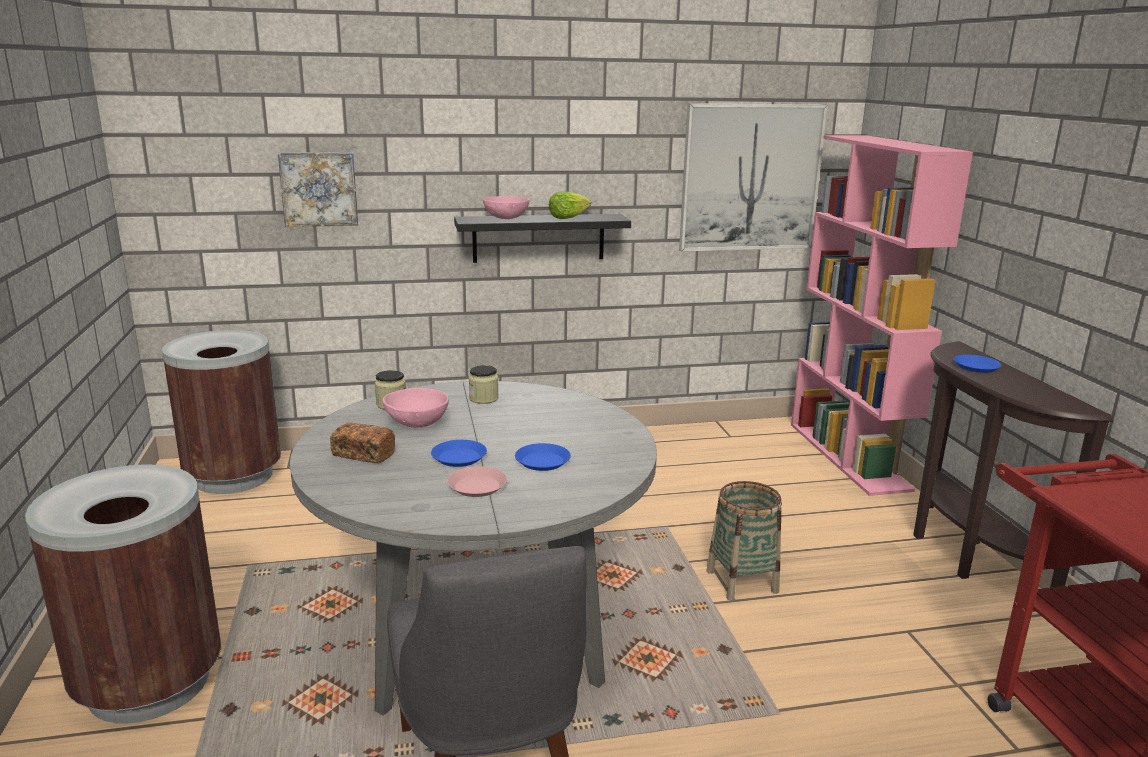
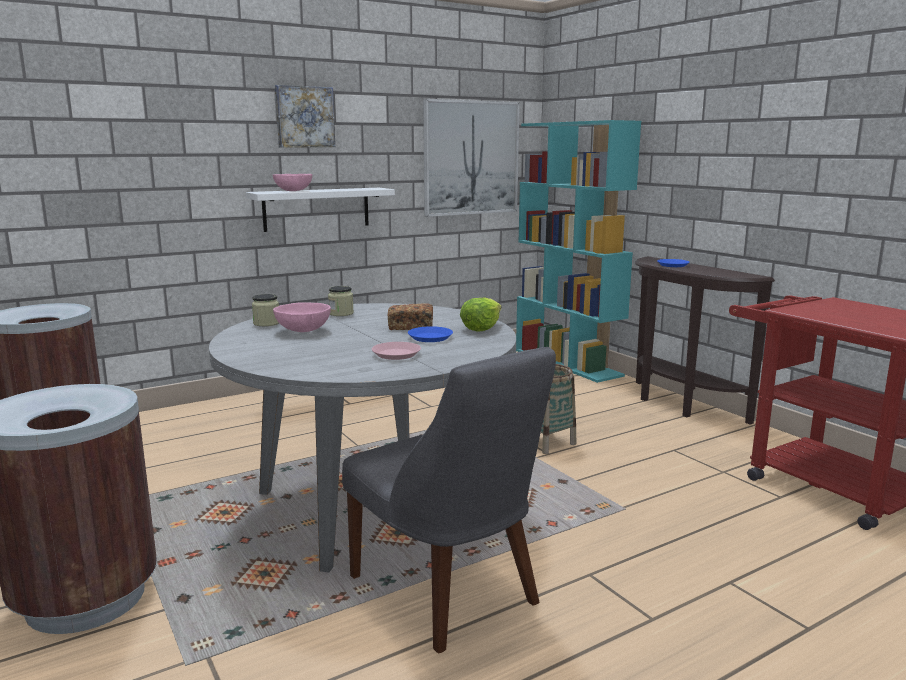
camera: 20 degrees left, 5 degrees down
picture [278,152,358,227] -> picture moved to [275,85,335,147]
bread [330,423,395,463] -> bread moved to [388,303,433,330]
blue plate [431,440,487,467] -> none
black shelf [454,214,631,263] -> white shelf [246,188,395,232]
lettuce [549,192,591,219] -> lettuce moved to [460,297,501,332]
pink bookcase [791,135,973,496] -> turquoise bookcase [516,120,641,383]

